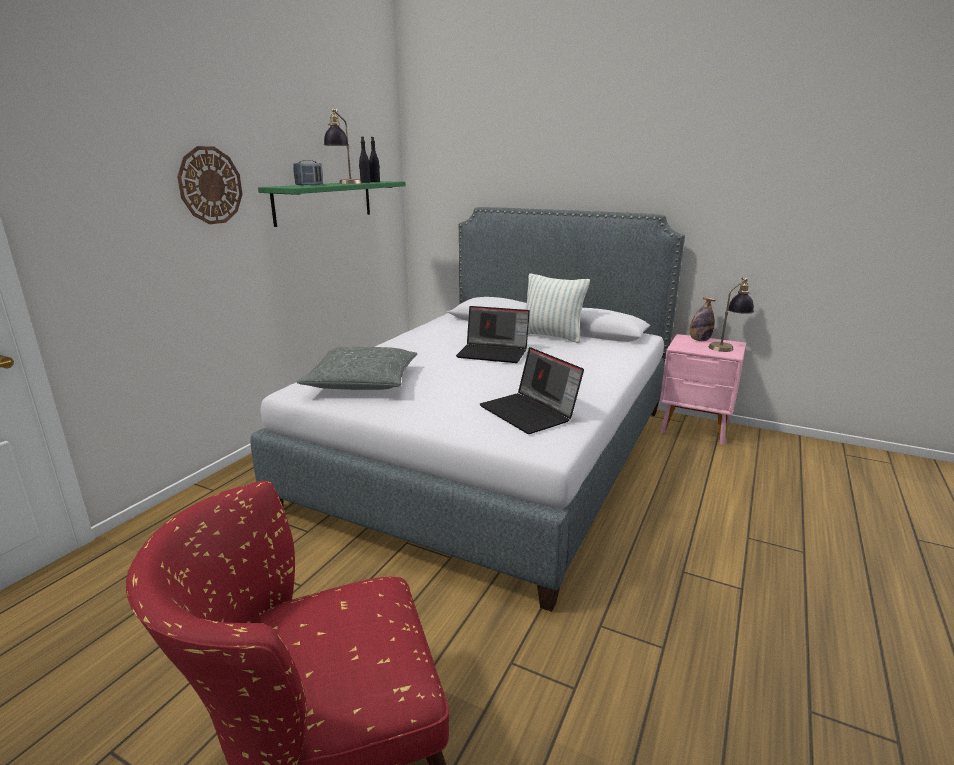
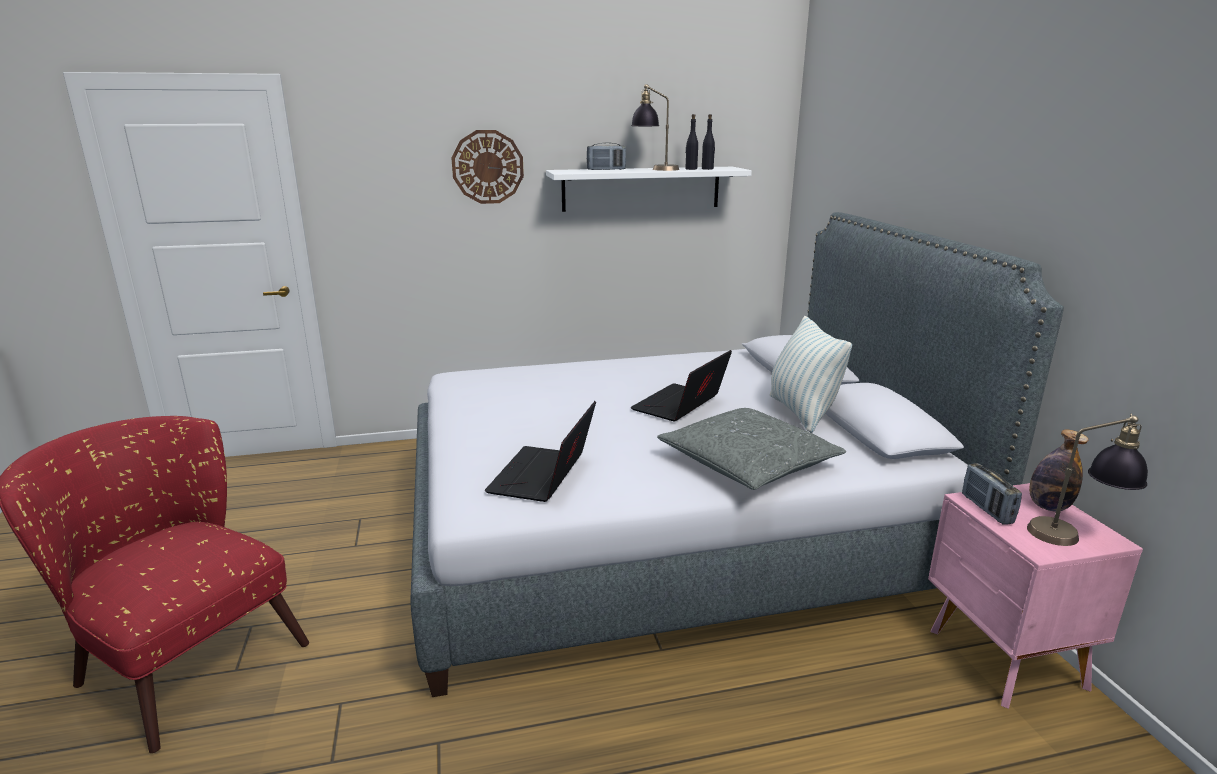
camera: 50 degrees right, 0 degrees up
green shelf [258,181,406,227] -> white shelf [546,167,752,212]
grey pillow [297,347,417,390] -> grey pillow moved to [657,408,846,490]
laptop [456,306,530,363] -> laptop turned 60 degrees clockwise [631,350,732,422]
none -> radio [962,463,1022,524]

